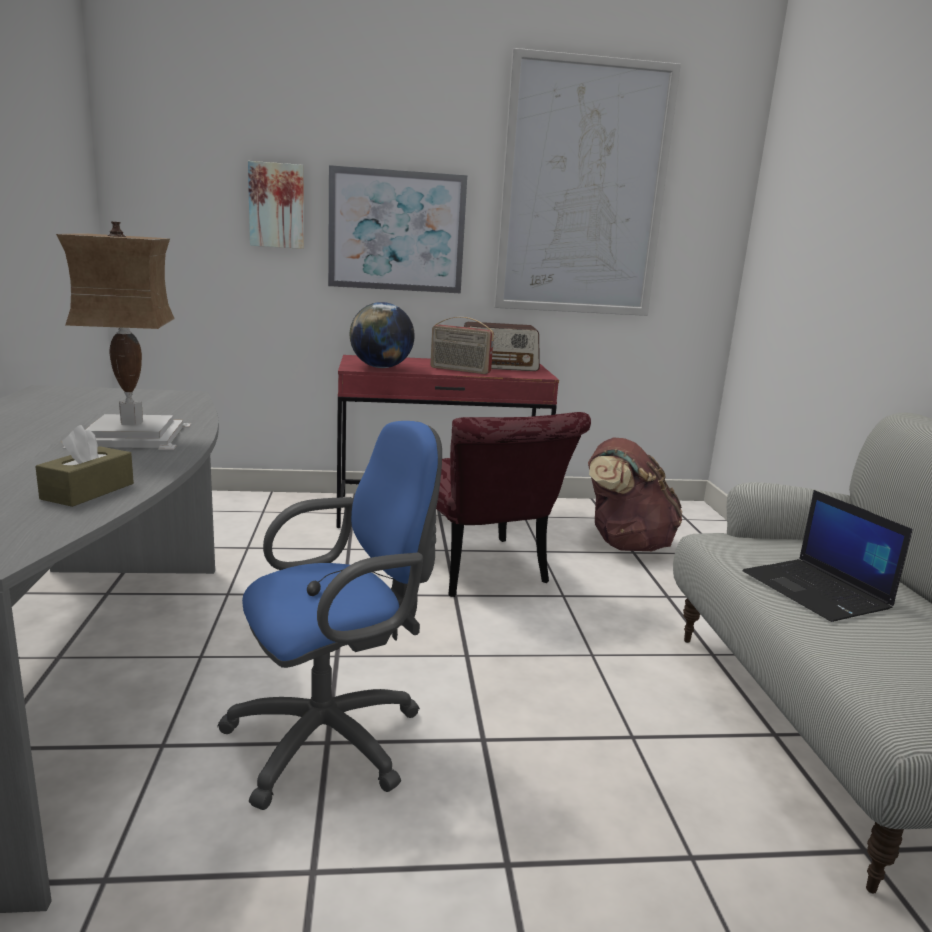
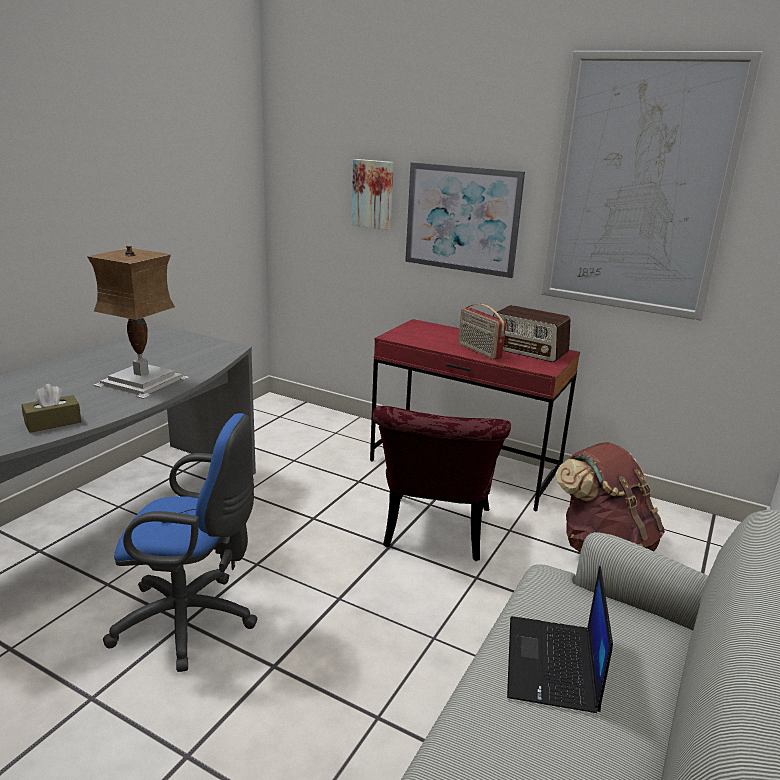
camera: 35 degrees right, 5 degrees up
globe [350,302,415,368] -> none

